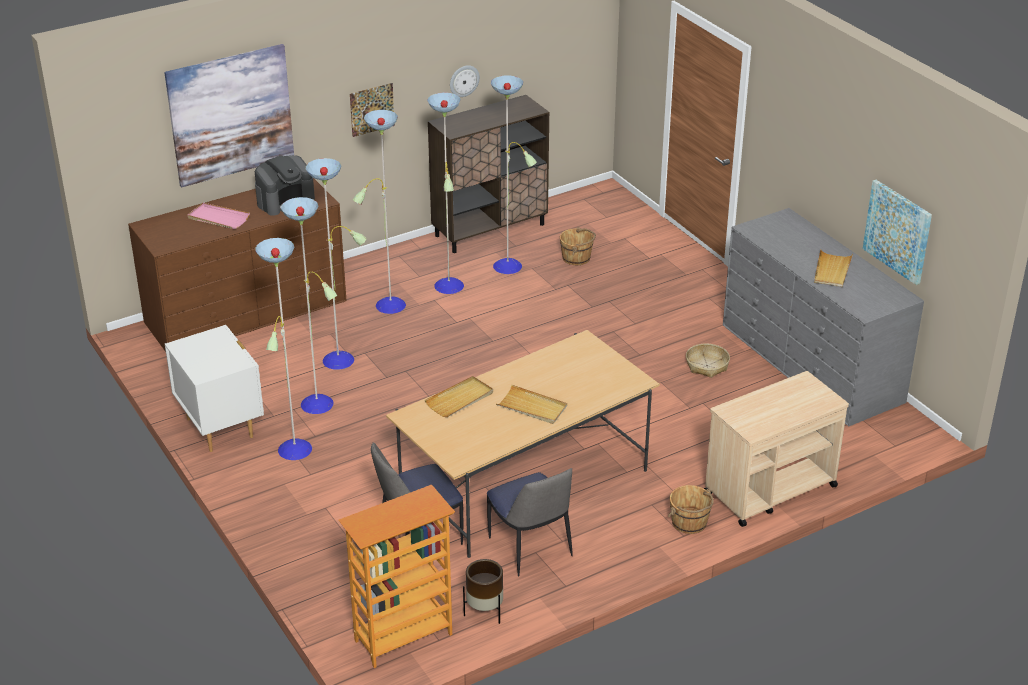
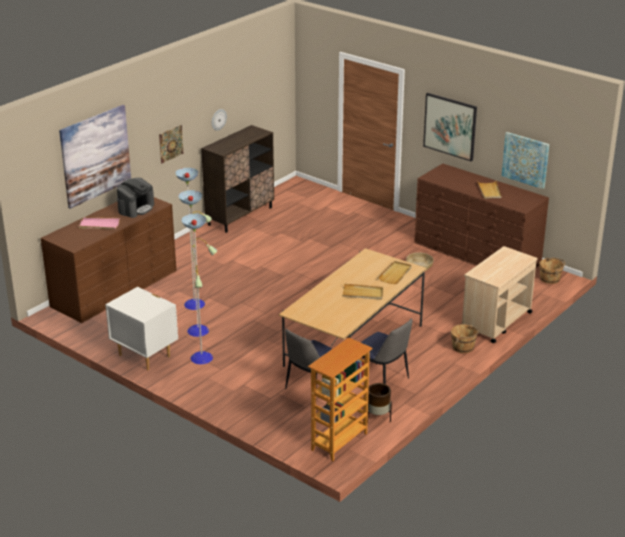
camera: 20 degrees left, 5 degrees down
floor lamp [353,75,537,314] -> none
beige tray [425,376,493,417] -> beige tray moved to [378,261,412,284]
brown bucket [560,227,596,265] -> brown bucket moved to [540,257,565,284]
grey dresser [723,208,924,427] -> brown dresser [414,164,549,268]
none -> picture [423,93,477,161]

